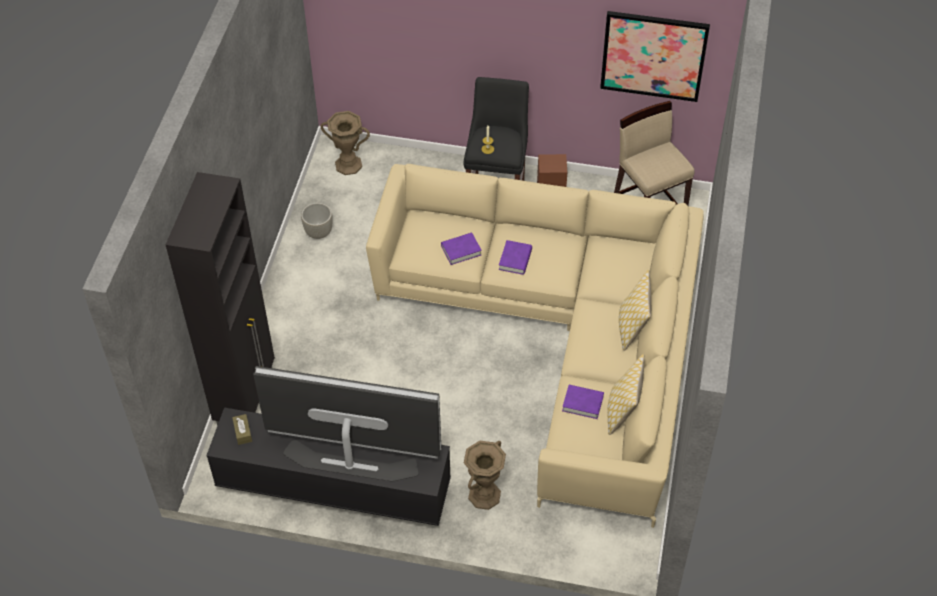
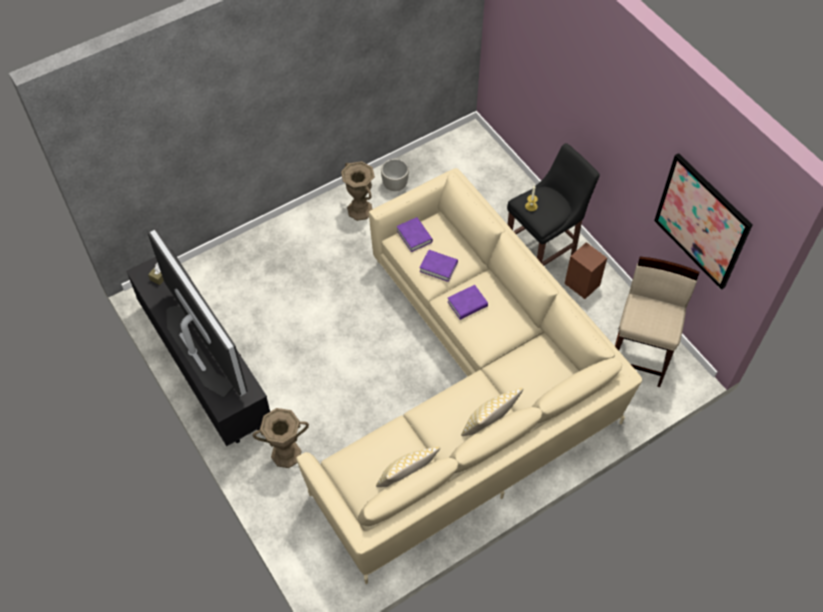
camera: 45 degrees right, 5 degrees up
black cabinet [166,172,275,426] -> none
brown vase [320,111,370,175] -> brown vase moved to [341,161,375,221]
purple book [562,385,604,419] -> purple book moved to [396,217,433,252]

